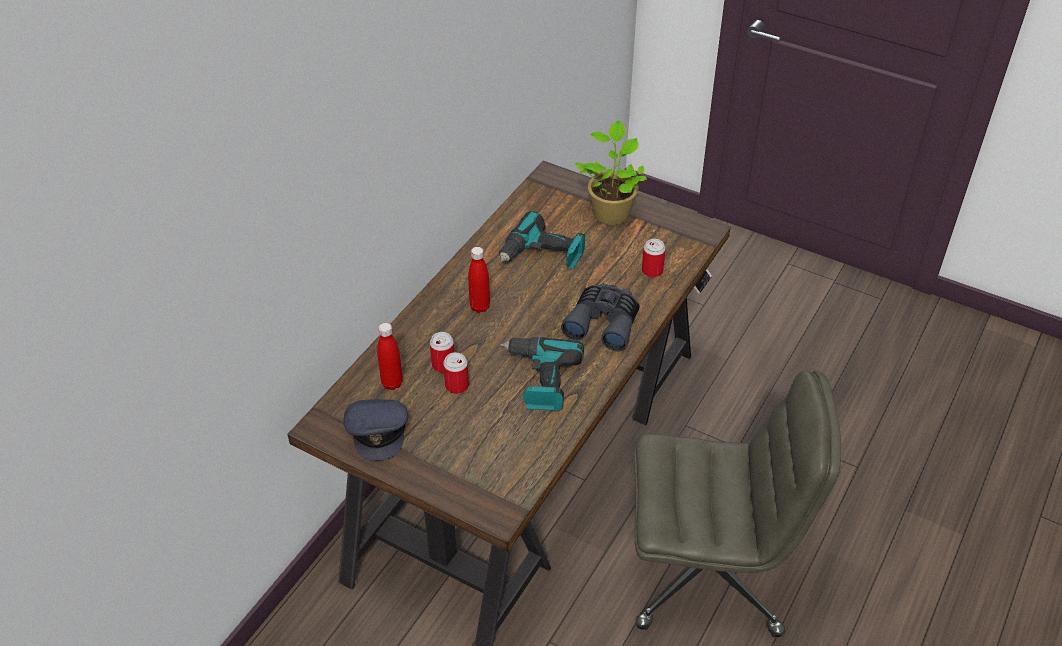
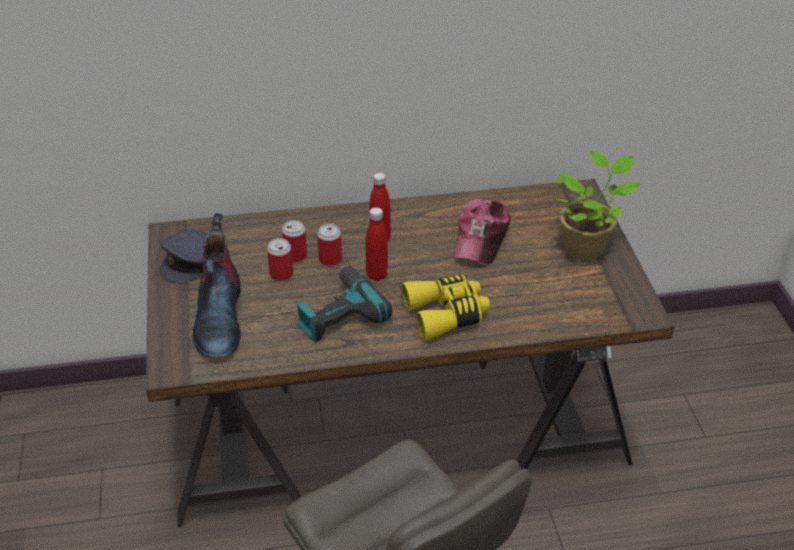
camera: 50 degrees right, 5 degrees down
red bottle [377,323,403,390] -> red bottle moved to [366,207,388,281]
power drill [499,211,585,269] -> cap [454,199,511,264]
grey binoculars [561,283,640,351] -> yellow binoculars [401,274,490,341]
can [642,239,666,278] -> can moved to [317,224,342,266]
none -> boot [192,213,241,358]

